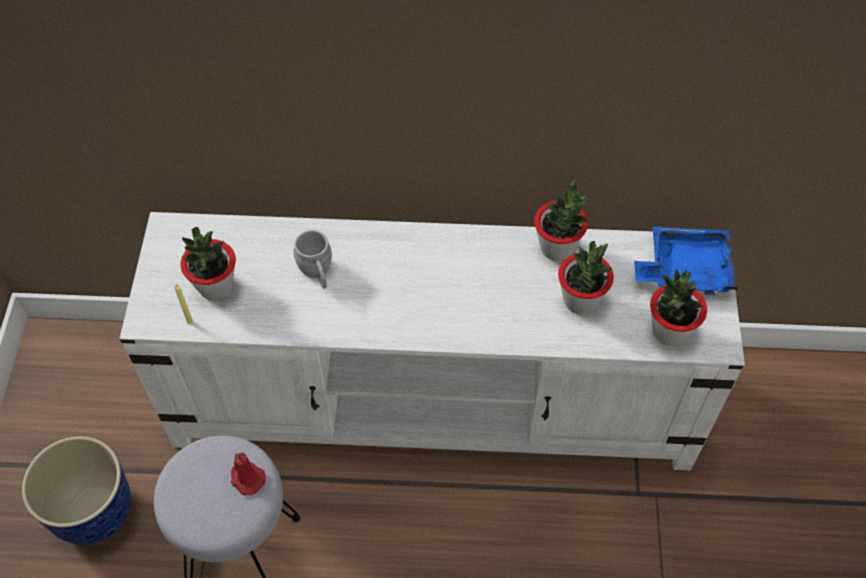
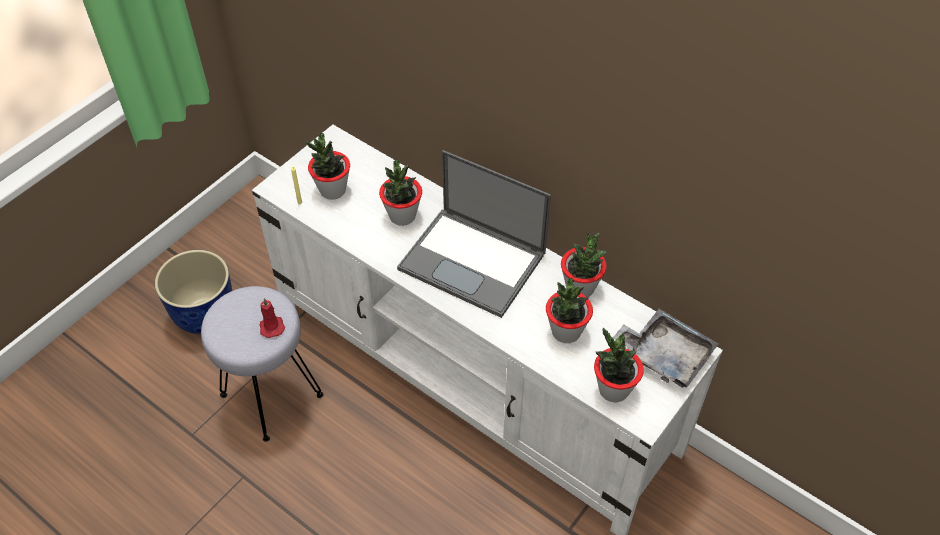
camera: 35 degrees right, 5 degrees down
grey mug [294,230,332,289] -> potted plant [379,160,422,226]
blue tray [634,226,738,295] -> grey tray [613,309,718,388]
none -> laptop [397,150,551,318]

